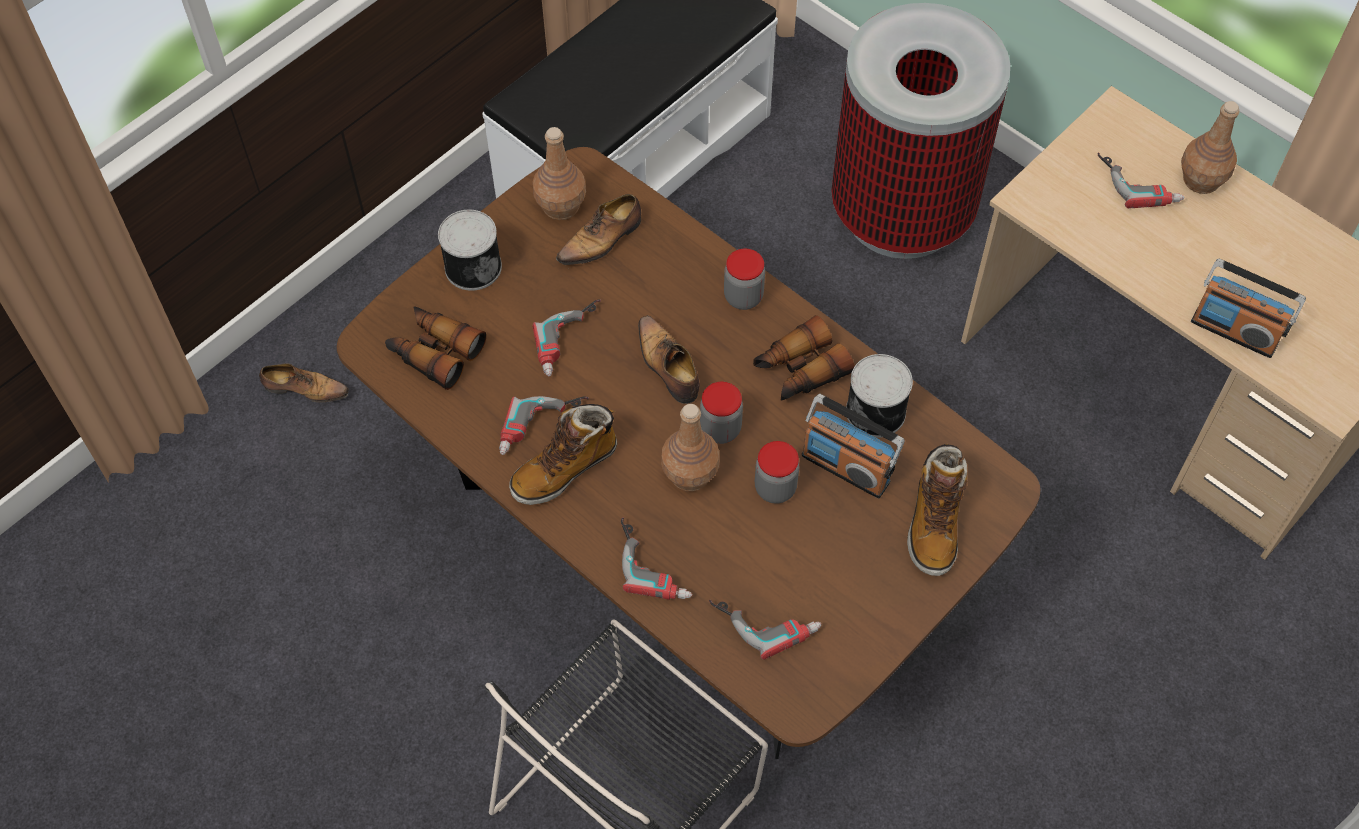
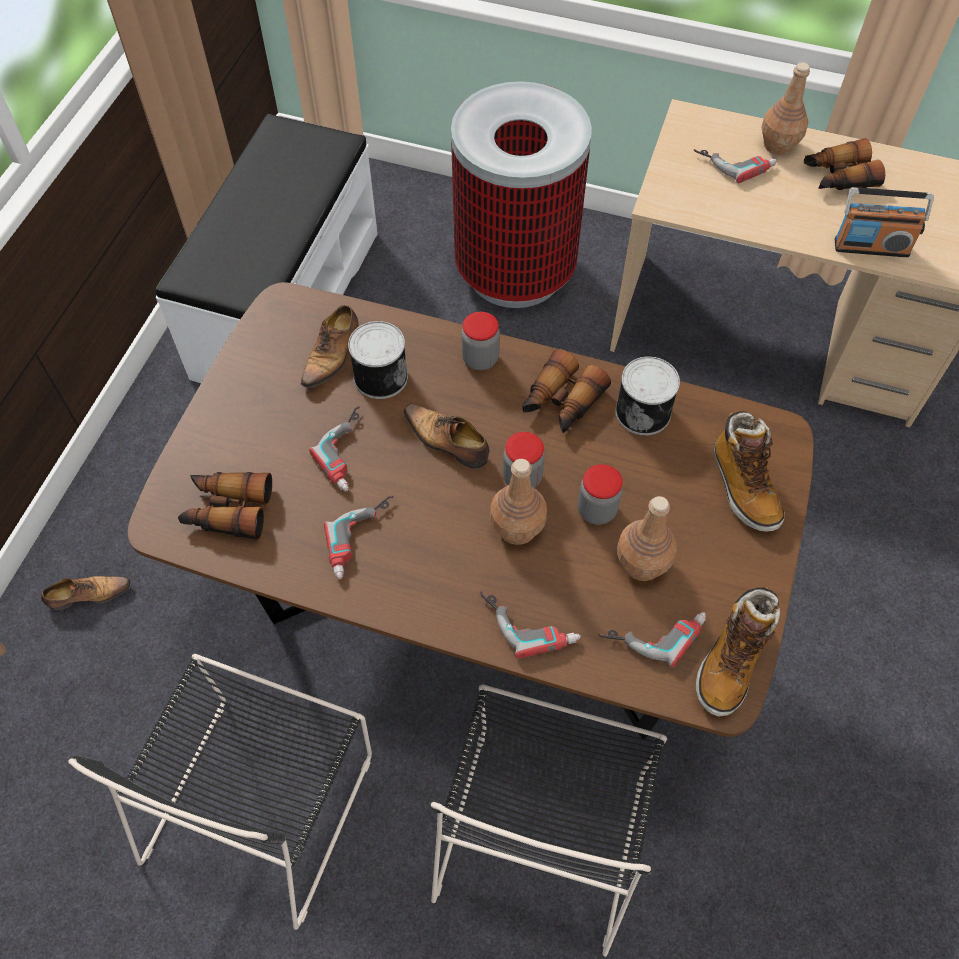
camera: 25 degrees left, 0 degrees up
can [438,210,502,291] -> can moved to [348,321,408,399]
boot [509,404,617,505] -> boot moved to [696,587,780,717]
brown bottle [533,127,586,220] -> brown bottle moved to [617,496,677,581]
radio [802,394,904,498] -> none
none -> black chair [68,654,372,930]
none -> binoculars [804,138,885,190]

